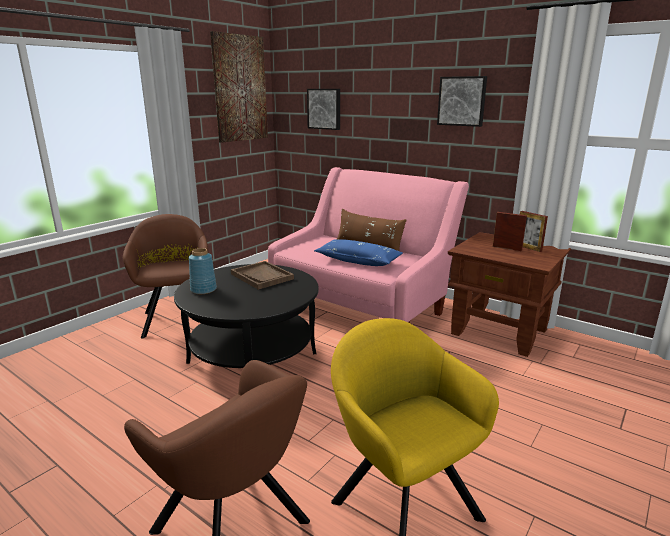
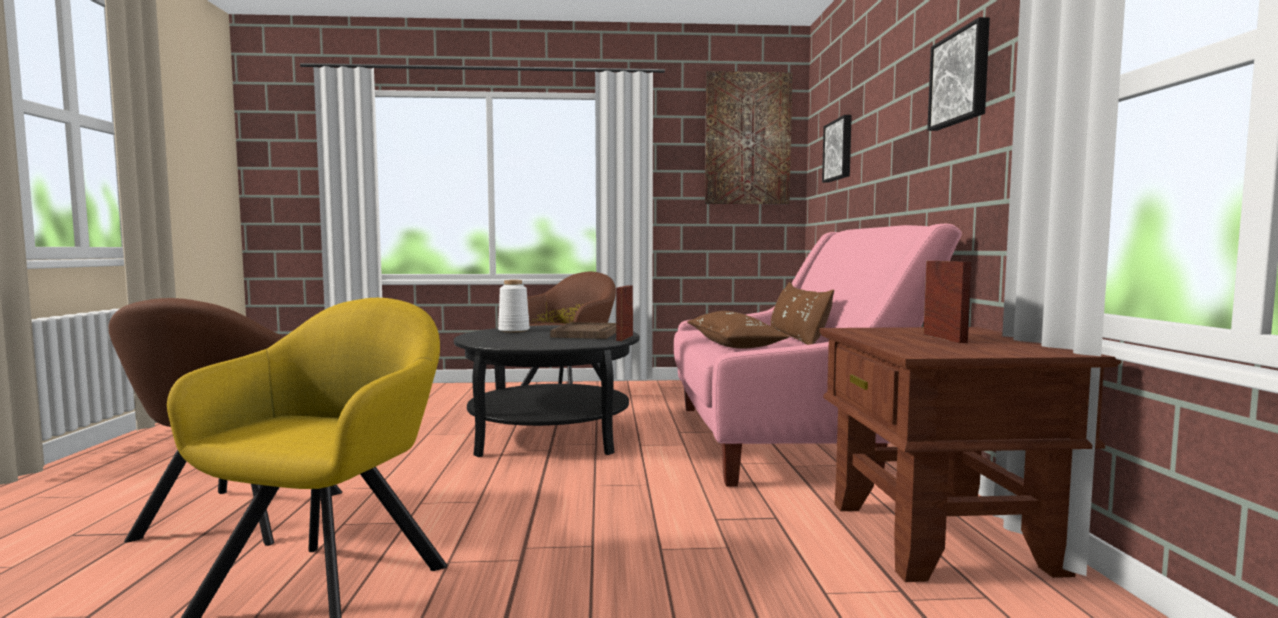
camera: 50 degrees right, 15 degrees down
blue vase [189,248,217,294] -> white vase [498,280,530,332]
blue pillow [314,239,403,266] -> brown pillow [687,311,789,349]
picture frame [520,211,548,252] -> picture frame moved to [616,285,633,341]

